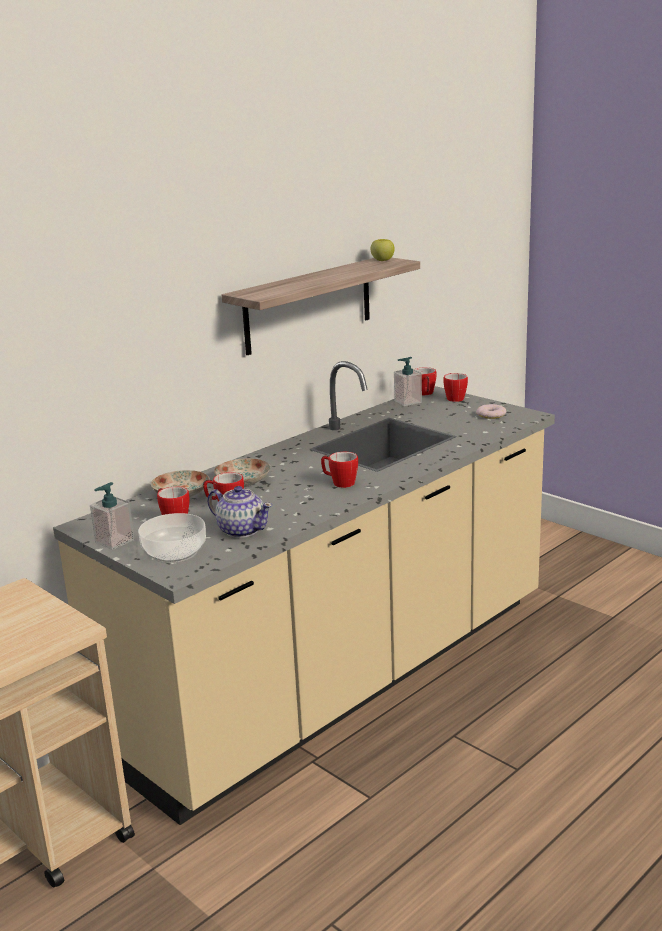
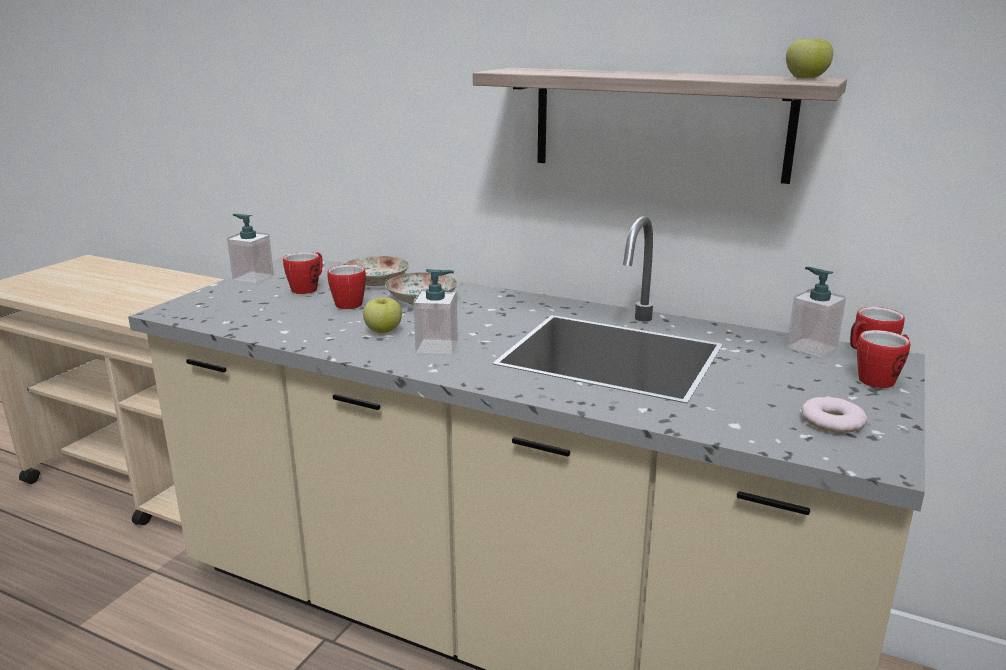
camera: 70 degrees right, 0 degrees up
bowl [138,513,206,563] -> none
teapot [208,486,273,538] -> none
mug [321,452,358,488] -> soap dispenser [413,269,458,354]
none -> apple [363,298,402,333]

